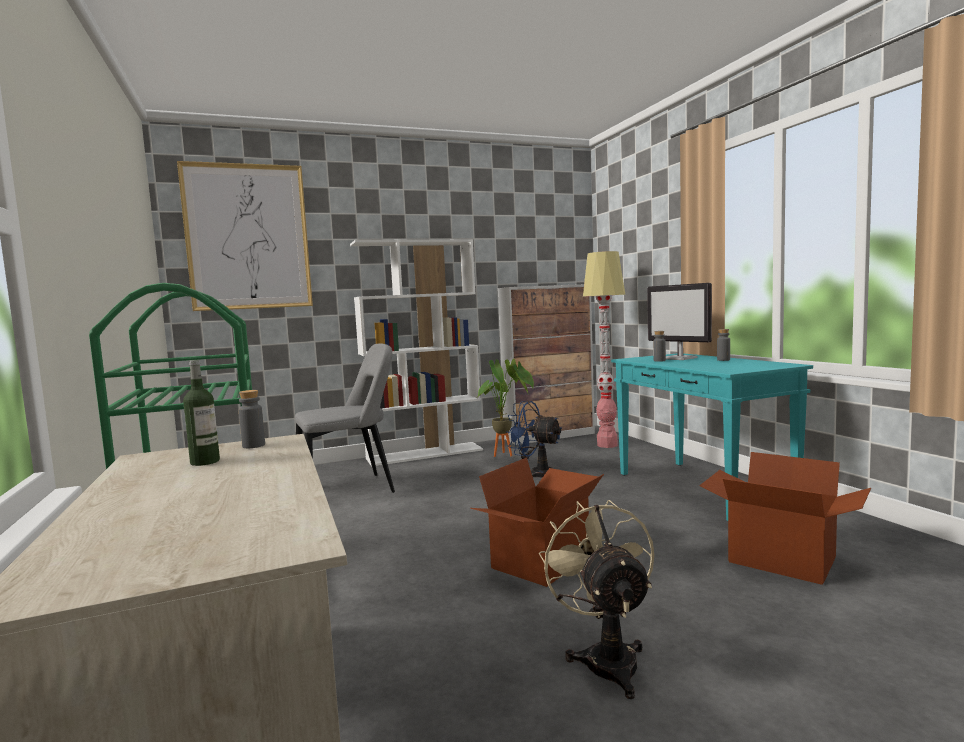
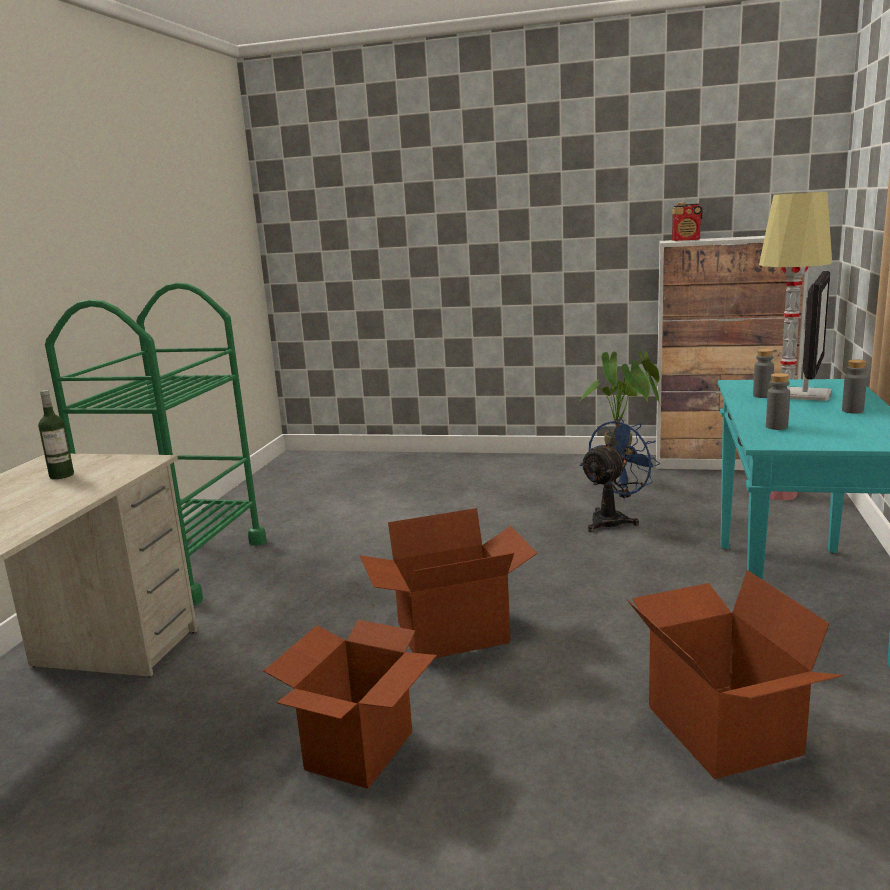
camera: 35 degrees right, 10 degrees up
picture [177,161,313,311] -> none
grey bottle [239,390,265,448] -> grey bottle moved to [766,373,790,430]
grey chair [295,343,395,493] -> none
white bookcase [350,239,483,467] -> none
blue fan [506,401,562,477] -> blue fan turned 75 degrees clockwise [580,419,660,532]
beige fan [539,500,654,699] -> cardboard box [263,620,437,789]
monitor [647,283,712,360] -> monitor turned 150 degrees counterclockwise [787,271,832,401]
none -> radio [672,202,703,241]

